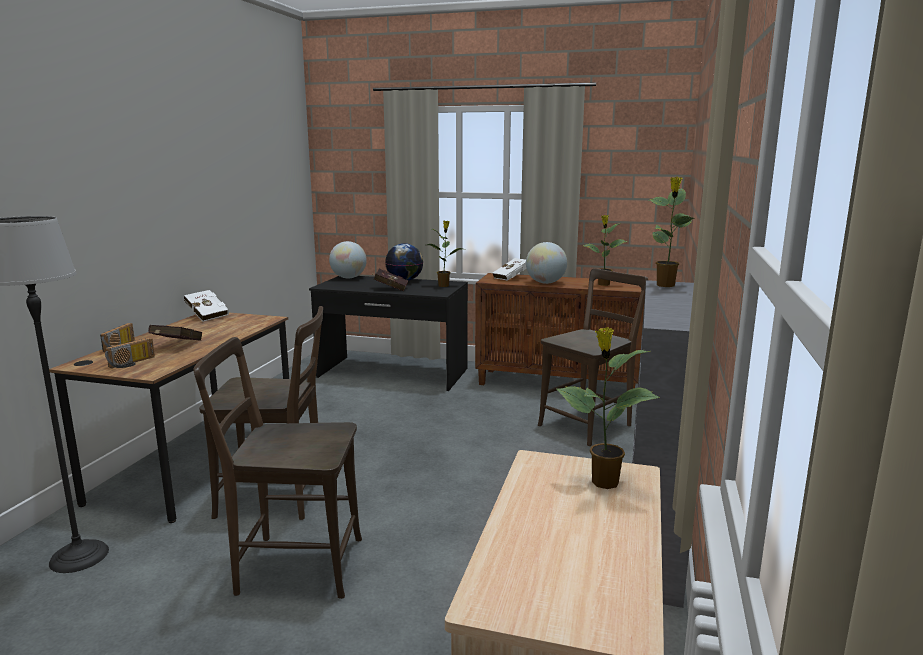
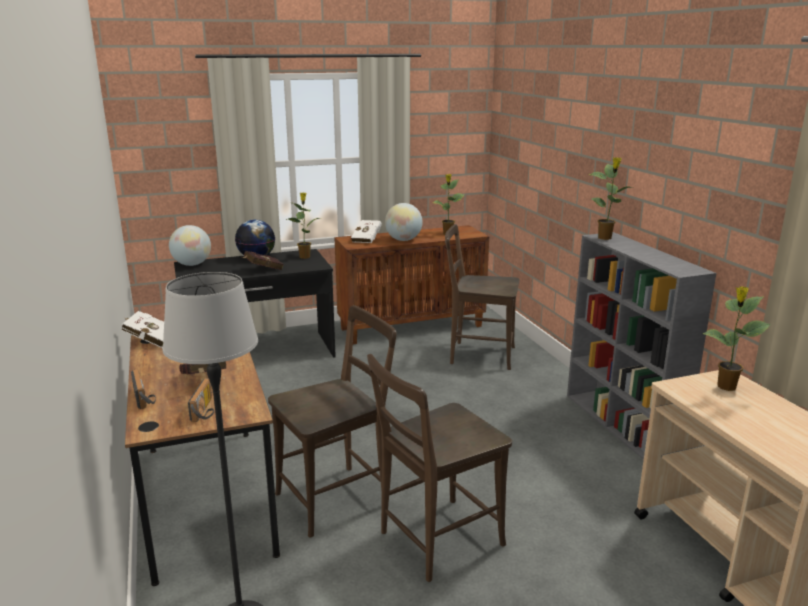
camera: 35 degrees left, 5 degrees up
brown chair [538,268,648,446] -> brown chair turned 90 degrees counterclockwise [445,224,519,370]

